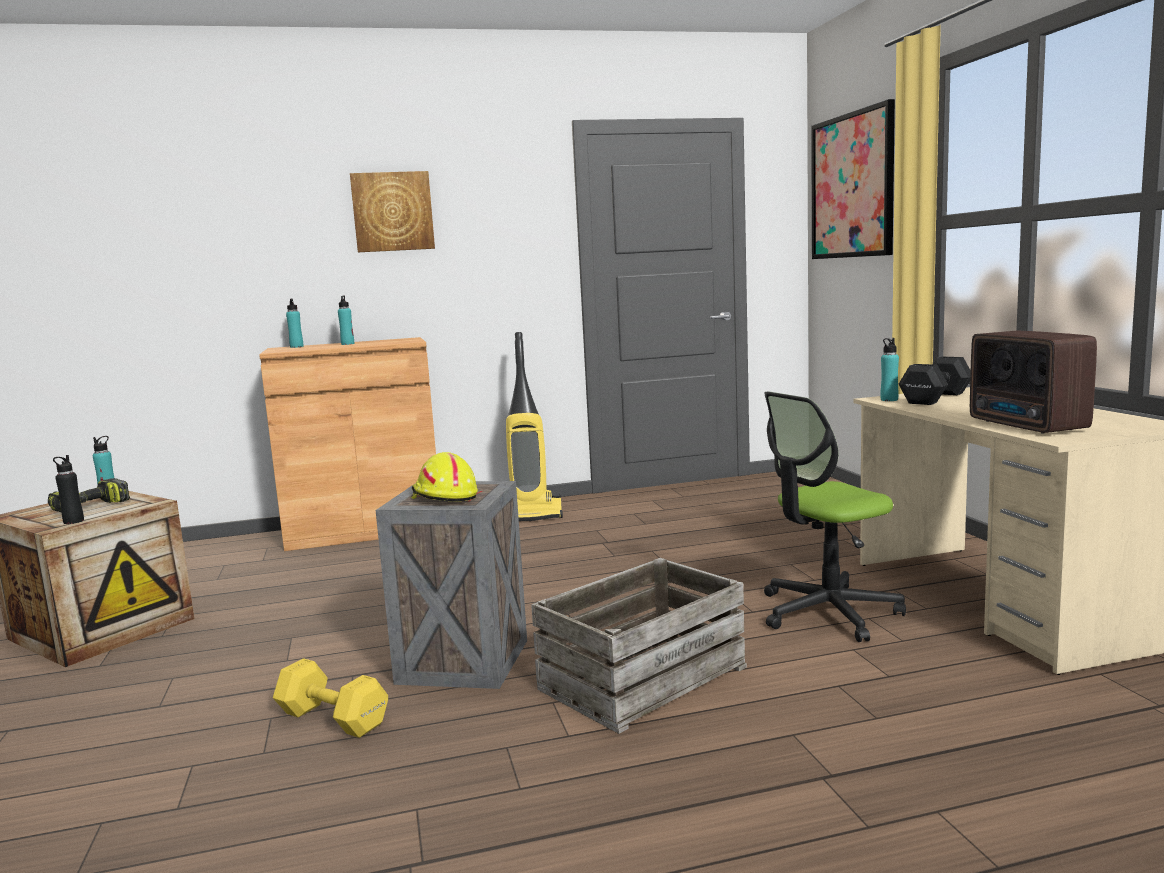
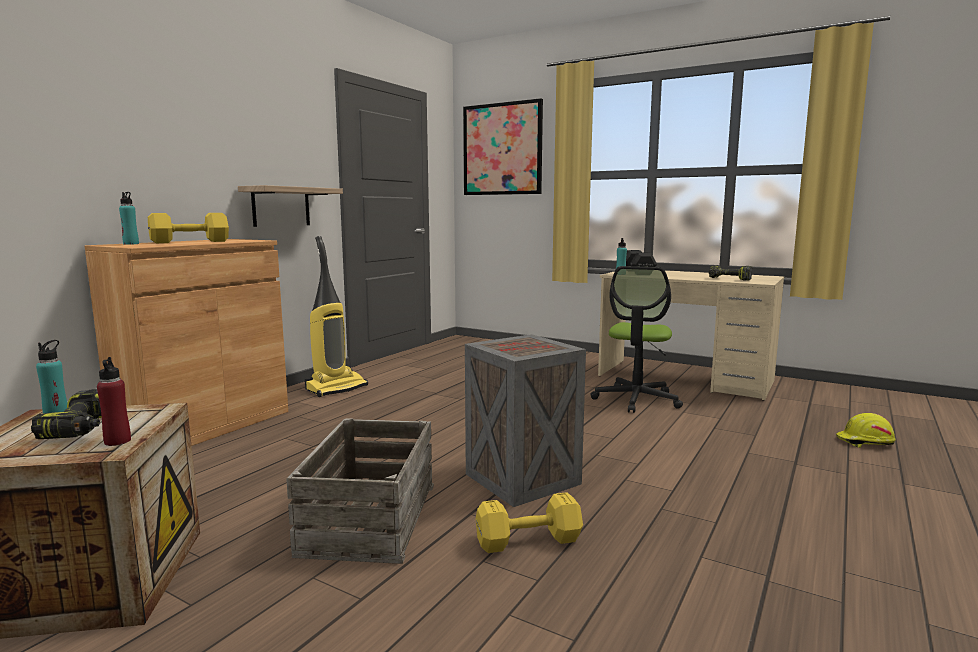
camera: 45 degrees left, 0 degrees up
black bottle [53,455,84,524] -> red bottle [97,357,131,446]
turquoise bottle [338,295,354,345] -> yellow dumbbell [148,213,229,243]
picture [350,171,435,252] -> none
yellow hard hat [411,452,478,502] -> yellow hard hat moved to [836,413,896,448]
crate [531,558,747,734] -> crate moved to [286,418,434,564]
radio [970,330,1097,434] -> power drill [708,265,752,281]
none -> shelf [238,185,343,227]

